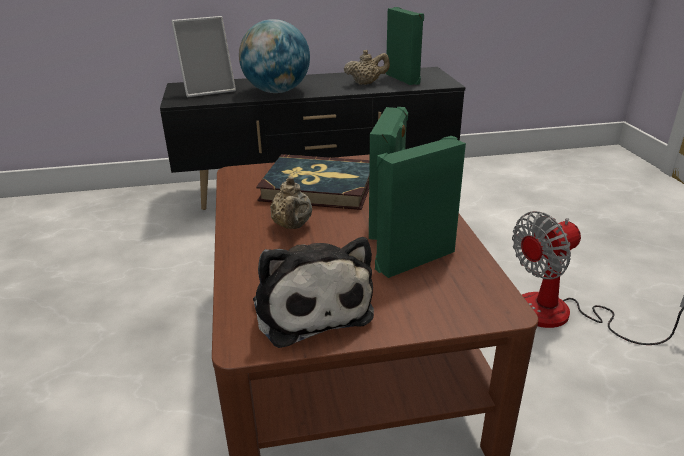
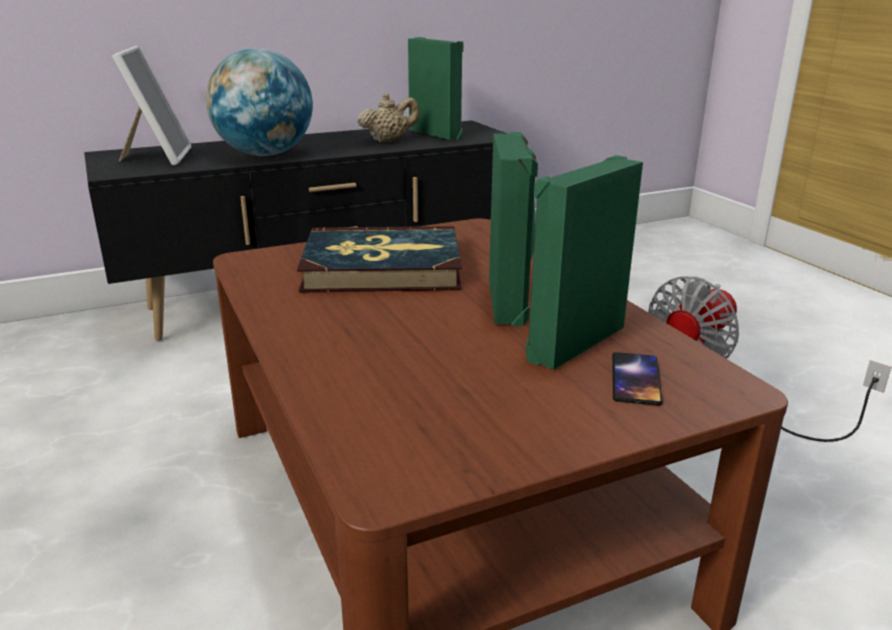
camera: 15 degrees left, 5 degrees down
picture frame [171,16,236,97] -> picture frame turned 60 degrees counterclockwise [112,46,191,165]
plush toy [253,237,374,348] -> none
beige teapot [270,176,312,229] -> none
none -> phone [612,352,663,406]

